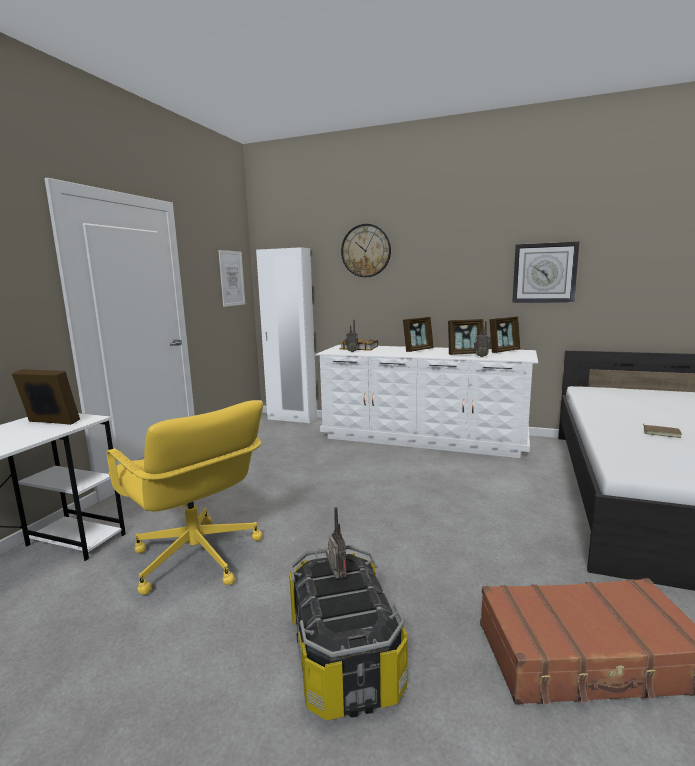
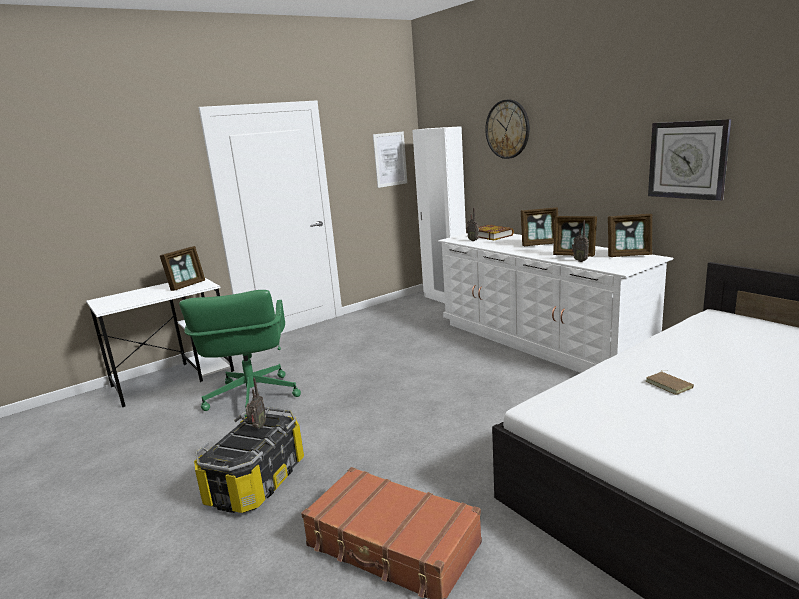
camera: 35 degrees right, 5 degrees up
picture frame [12,369,80,425] -> picture frame turned 75 degrees clockwise [160,246,205,291]
yellow office chair [107,400,263,595] -> green office chair [179,290,301,418]

